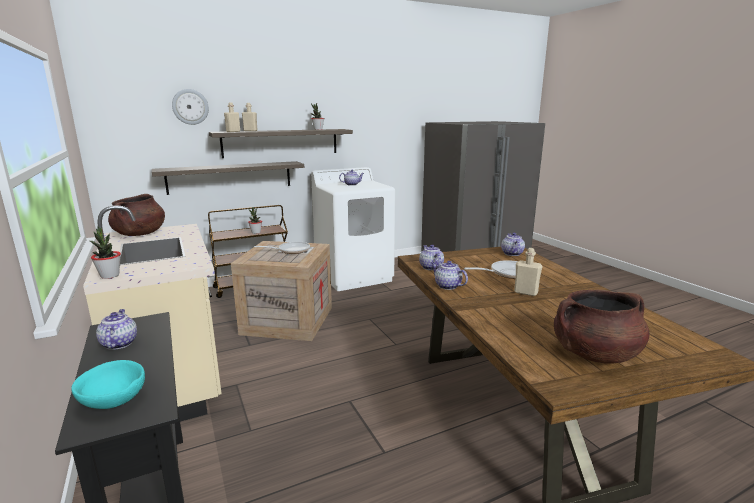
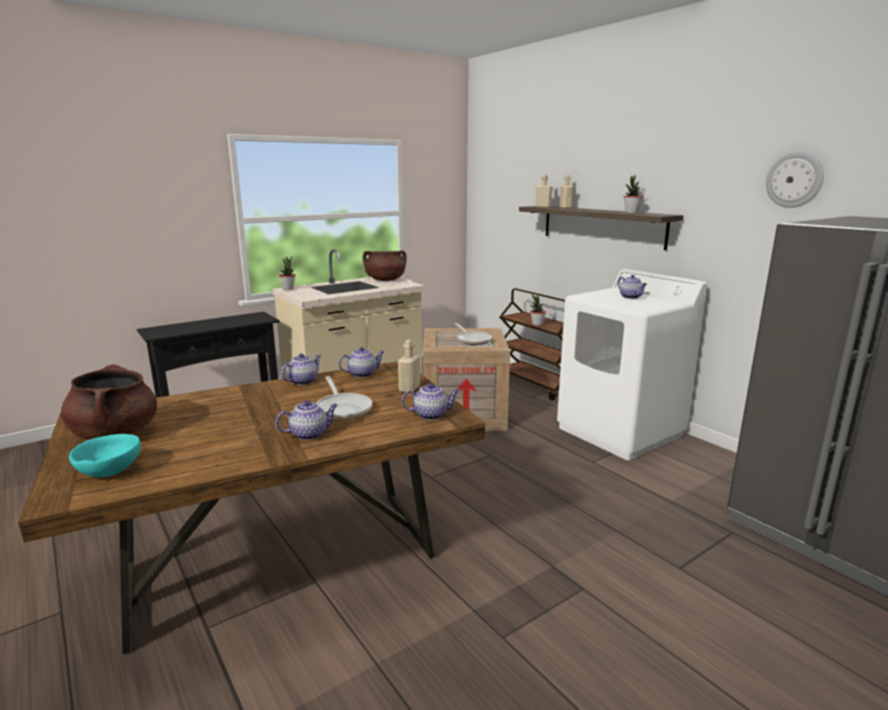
camera: 80 degrees right, 0 degrees up
turquoise bowl [71,360,145,409] -> turquoise bowl moved to [69,434,141,477]
teapot [96,309,137,350] -> teapot moved to [276,400,338,440]
shelf [152,161,304,195] -> none
wall clock [172,89,209,125] -> wall clock moved to [766,152,824,208]
beige bottle [514,248,543,296] -> beige bottle moved to [398,340,420,393]

